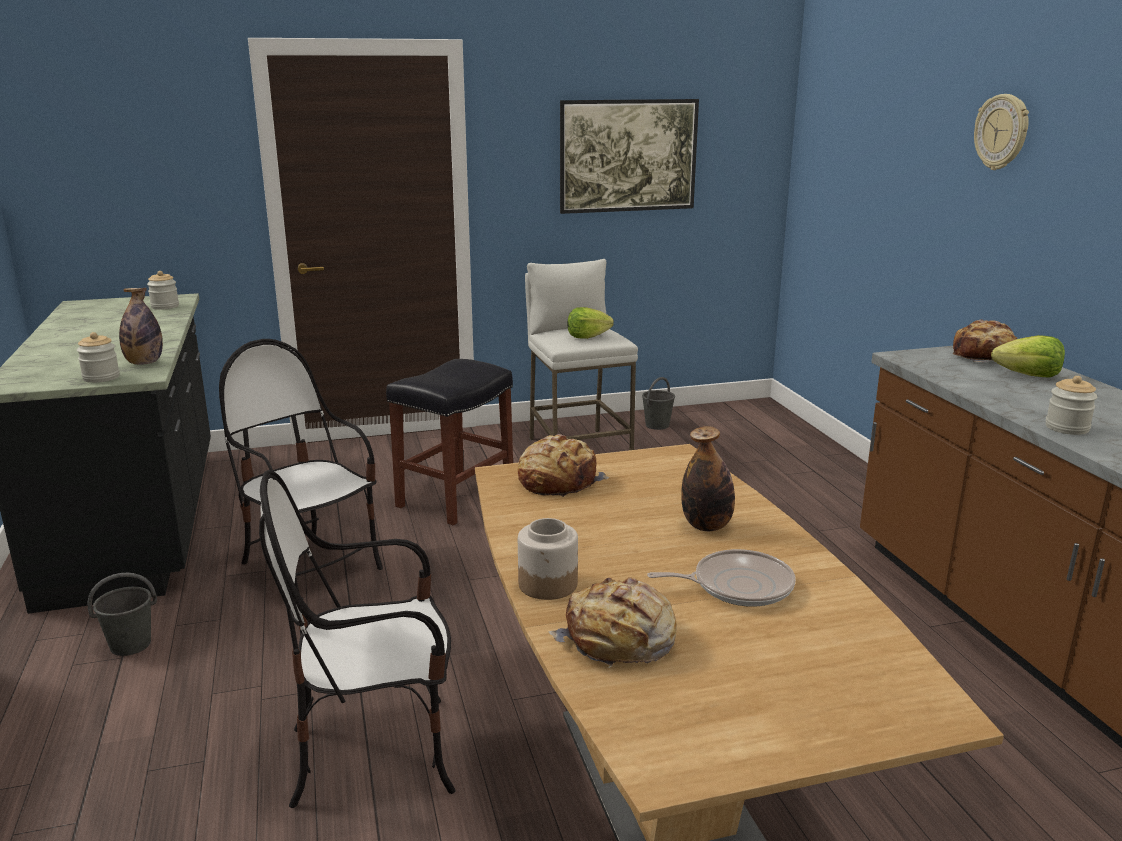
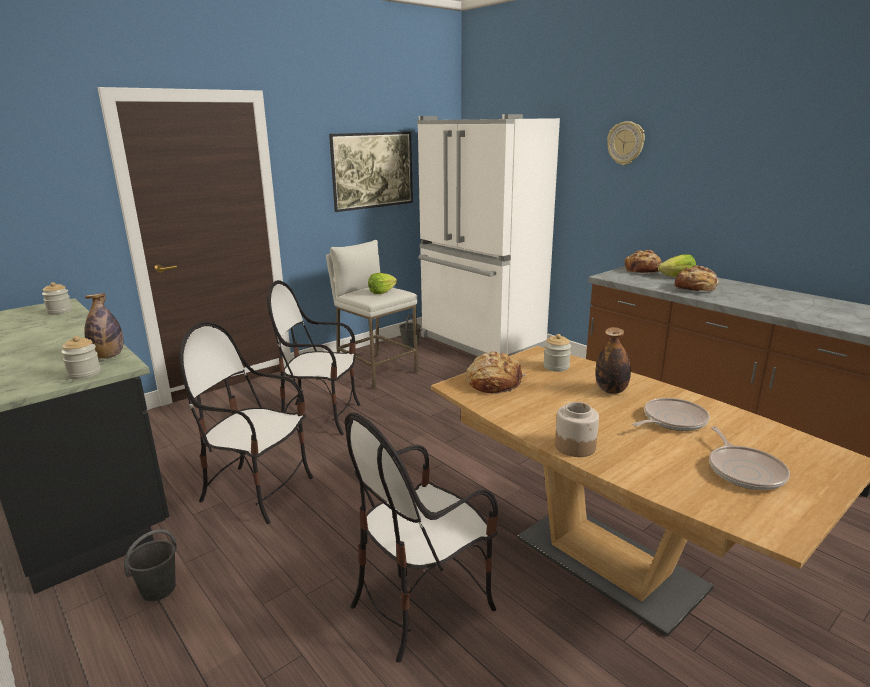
camera: 25 degrees left, 0 degrees up
black stool [386,359,513,525] -> chair [267,280,360,435]
bread [548,577,677,668] -> bread moved to [674,265,719,292]
jar [1046,376,1097,435] -> jar moved to [543,334,571,372]
none -> white fridge [417,114,560,356]
none -> frying pan [709,426,790,490]

